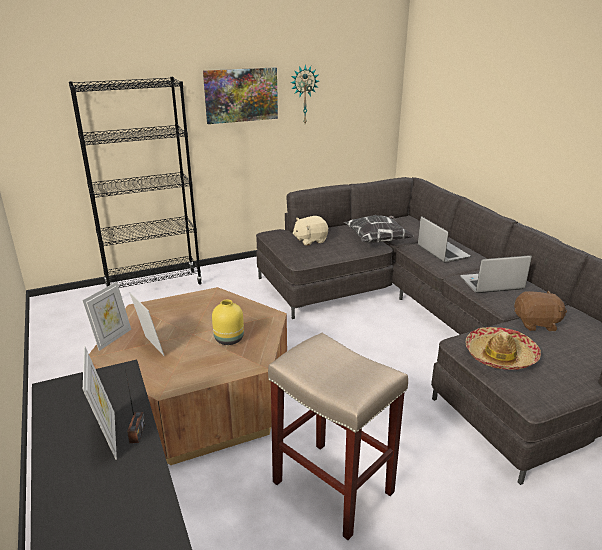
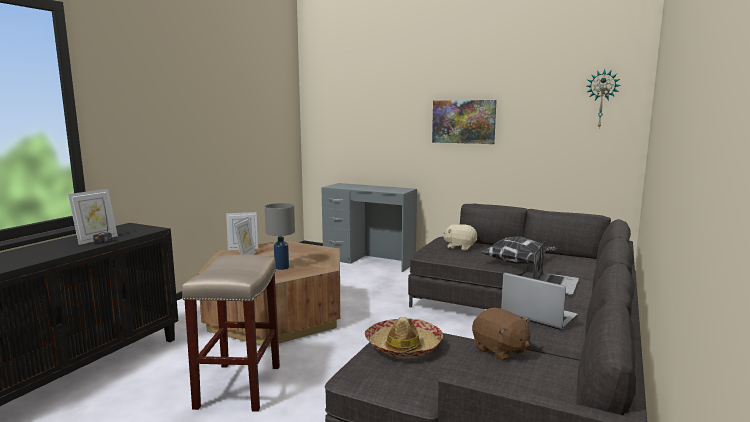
camera: 50 degrees right, 15 degrees down
black bookcase [69,77,202,288] -> grey desk [321,183,417,272]
yellow vase [212,299,244,345] -> grey table lamp [265,203,295,270]
wall clock [291,64,319,123] -> wall clock moved to [587,69,621,128]

